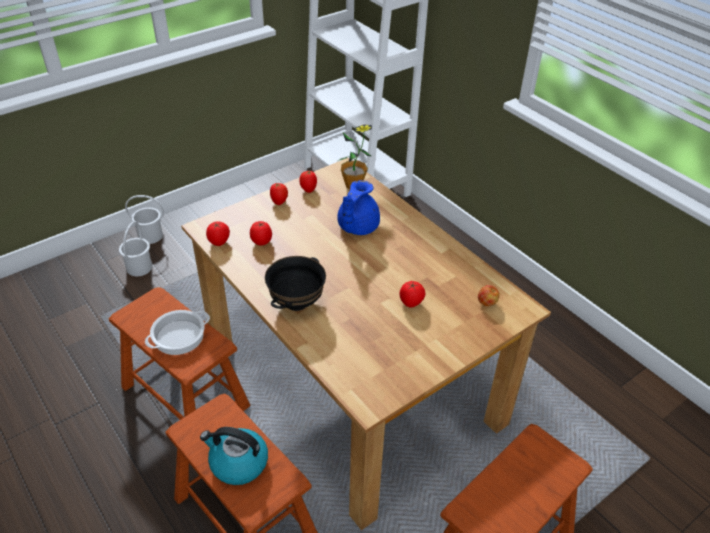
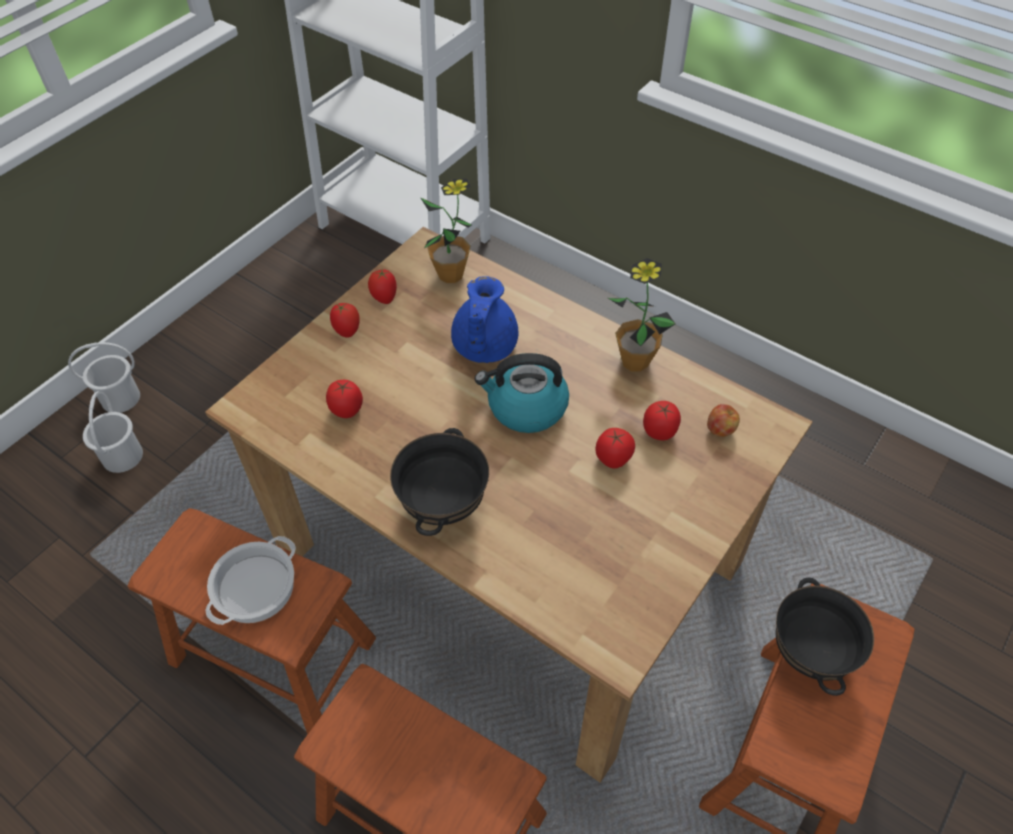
camera: 15 degrees left, 10 degrees up
kettle [200,427,268,485] -> kettle moved to [475,353,569,433]
tomato [206,222,230,246] -> tomato moved to [643,401,681,440]
none -> potted plant [608,258,676,372]
none -> black bowl [776,577,874,696]

